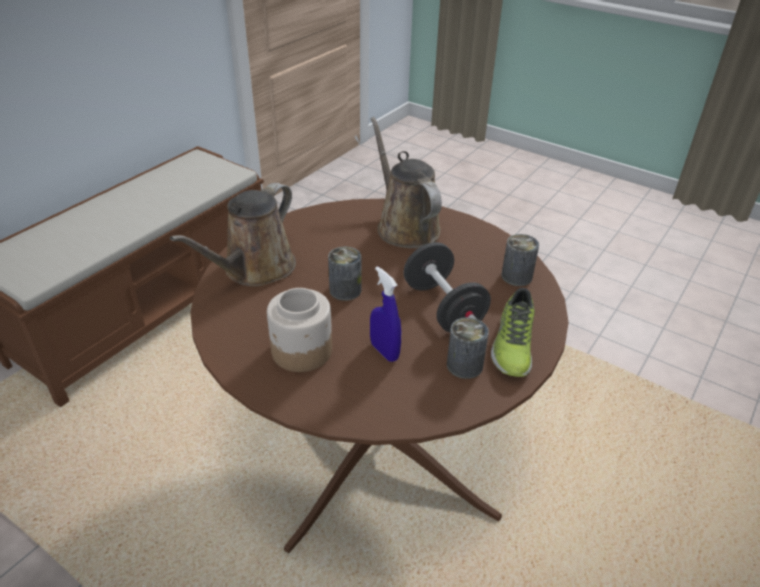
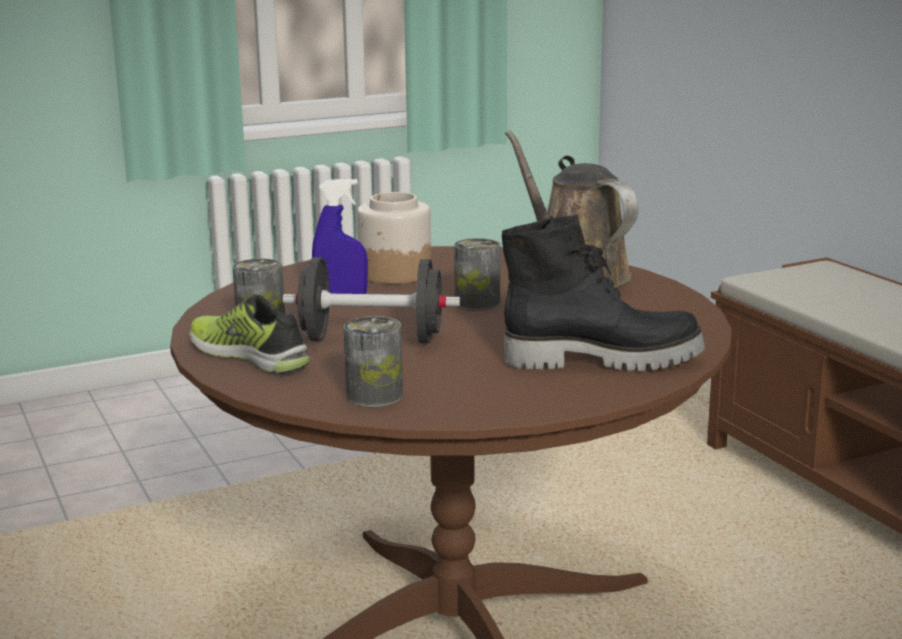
camera: 120 degrees right, 20 degrees down
brown watering can [371,117,442,248] -> black boot [502,215,705,371]

